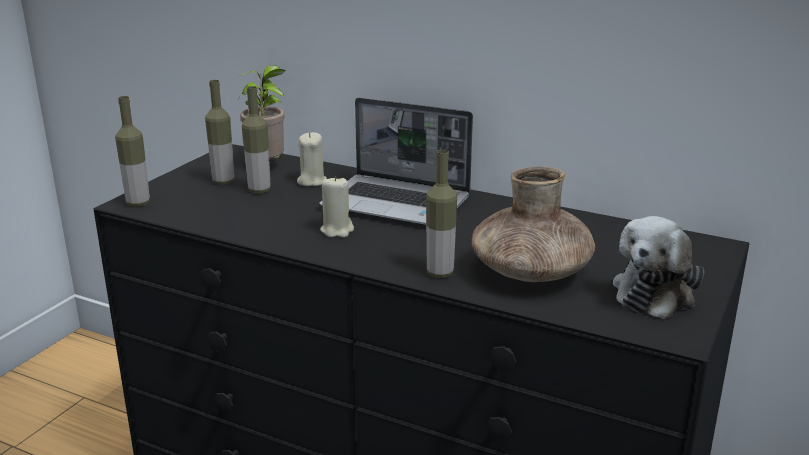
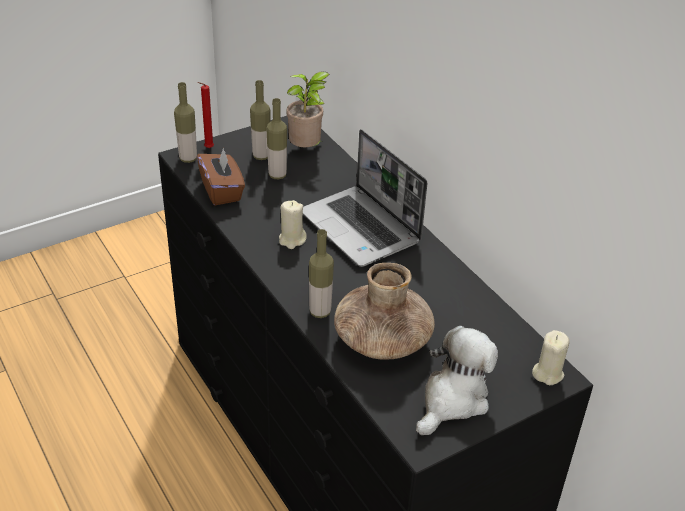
camera: 30 degrees right, 15 degrees up
beige candle [297,132,327,186] -> beige candle moved to [532,330,570,385]
plush toy [613,216,705,319] -> plush toy turned 150 degrees clockwise [416,326,498,435]
none -> red candle [197,82,214,148]
none -> brown tissue box [197,147,245,205]

